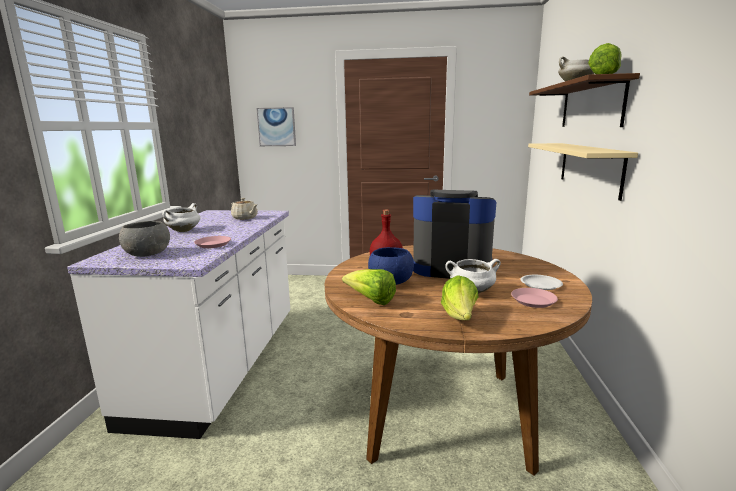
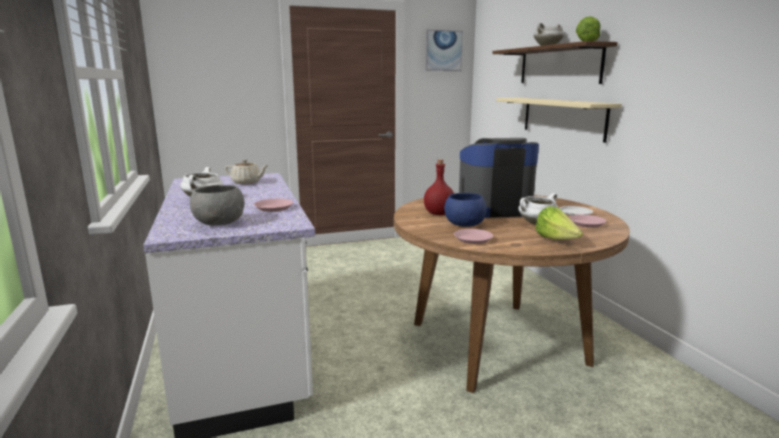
camera: 25 degrees left, 0 degrees up
picture [256,107,296,146] -> picture moved to [425,30,463,71]
lettuce [342,269,396,305] -> pink plate [454,229,493,244]

